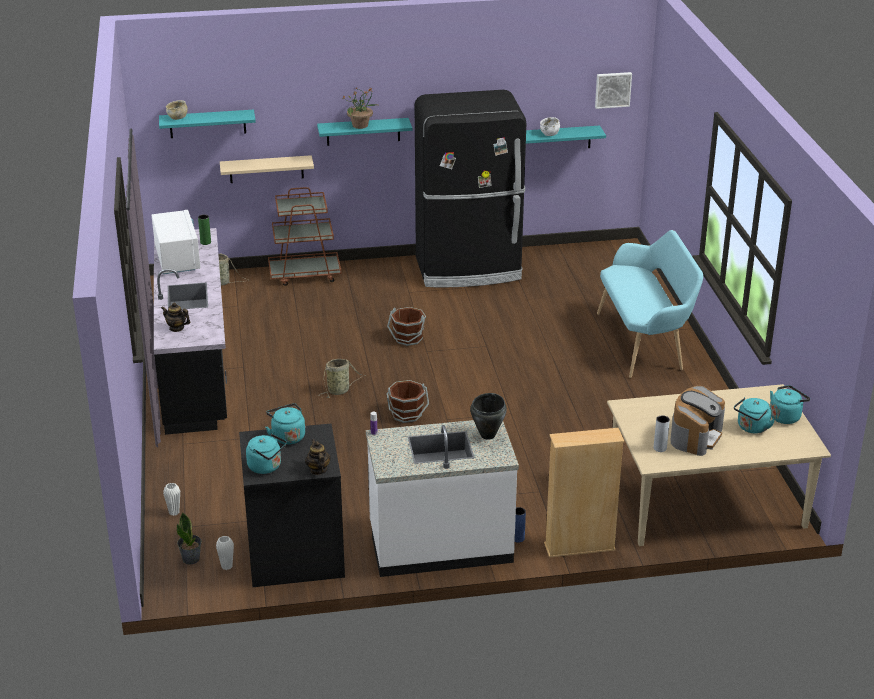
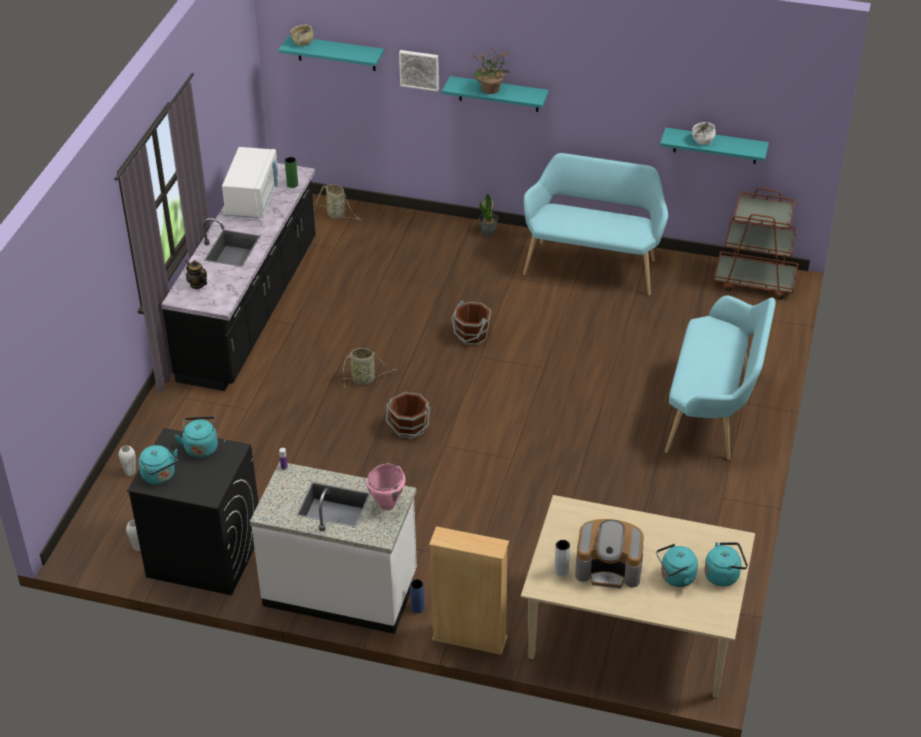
camera: 25 degrees right, 10 degrees up
potted plant [177,512,202,565] -> potted plant moved to [479,193,498,236]
beige shelf [220,155,314,183] -> none
brown cart [268,187,341,286] -> brown cart moved to [713,188,799,300]
teapot [305,440,331,475] -> none
black fridge [415,90,526,287] -> turquoise bench [523,153,668,295]
black cooking pot [470,393,507,440] -> pink cooking pot [366,463,405,510]
picture [595,72,632,109] -> picture moved to [399,50,439,91]
coffee machine [671,386,725,456] -> coffee machine turned 45 degrees clockwise [575,519,644,589]

